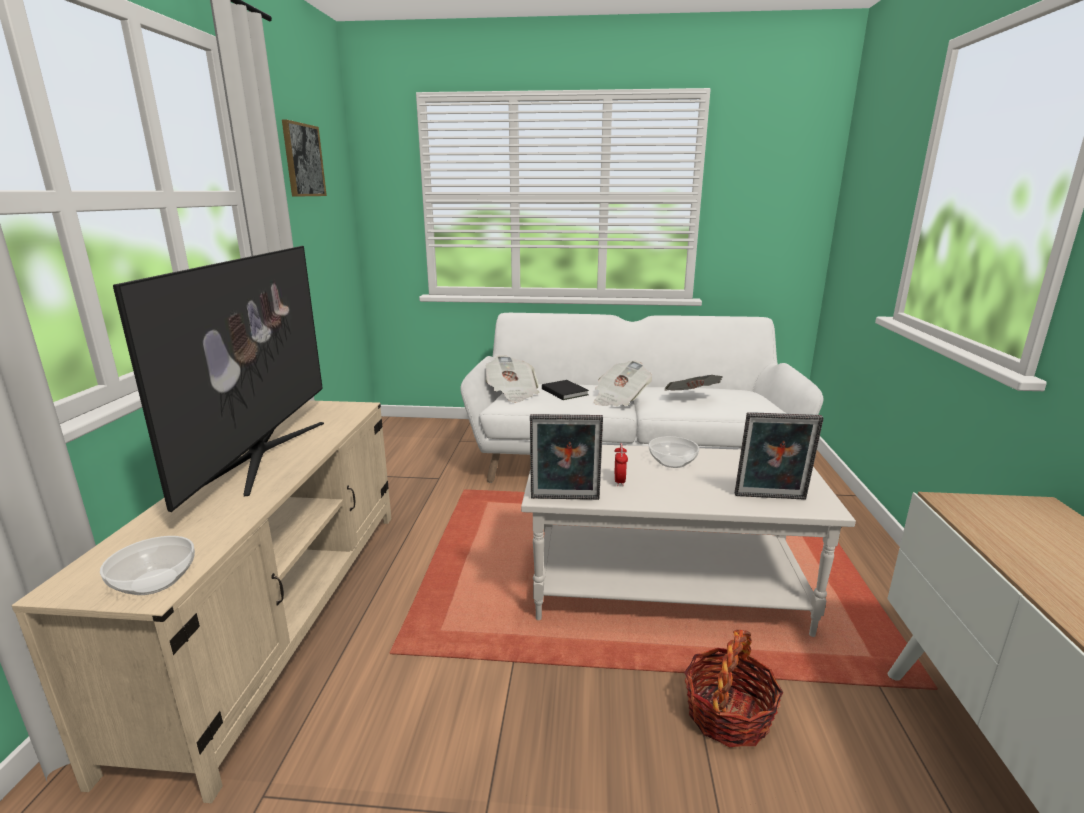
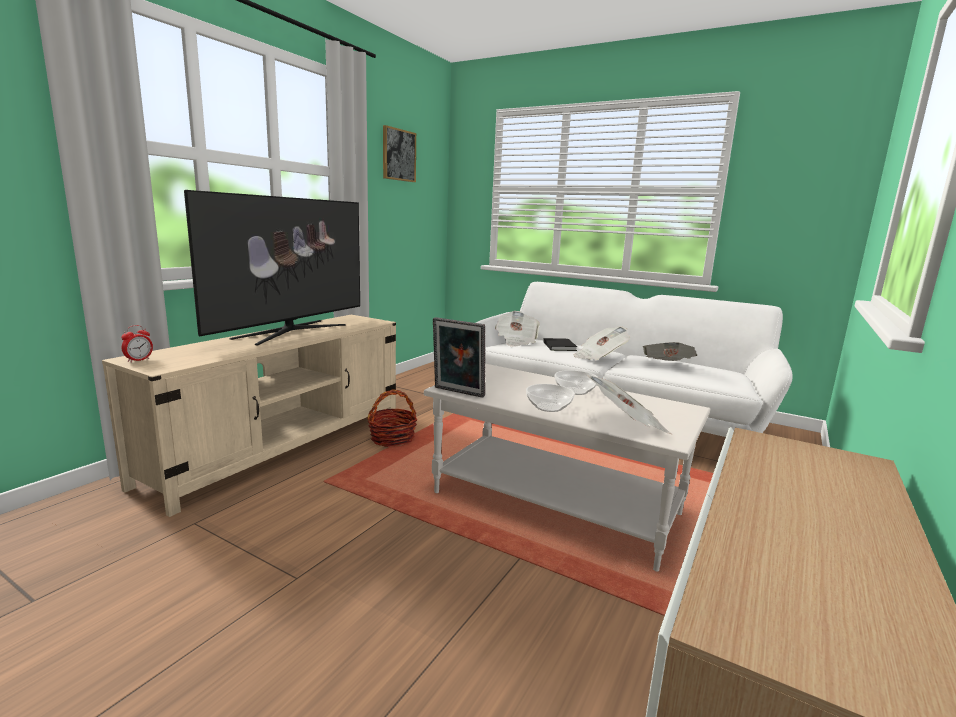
camera: 25 degrees right, 5 degrees down
bowl [100,536,195,595] -> bowl moved to [526,384,575,412]
alarm clock [614,443,628,486] -> alarm clock moved to [121,325,153,362]
basket [684,630,783,747] -> basket moved to [367,389,417,447]
picture frame [735,412,824,500] -> newspaper [587,375,672,434]

